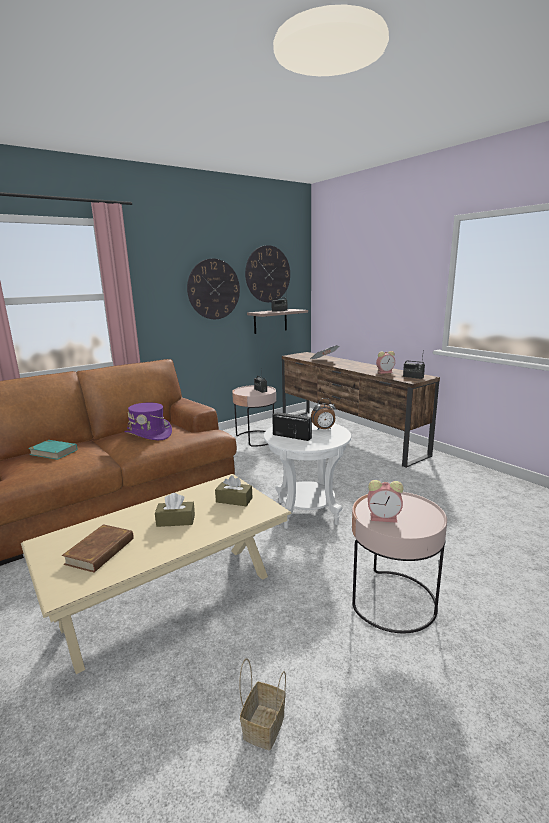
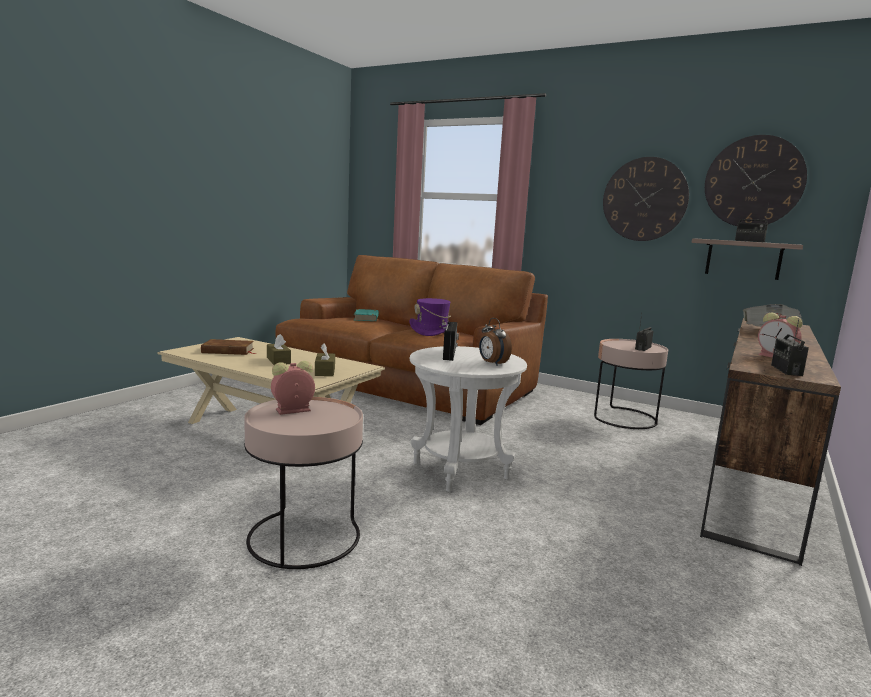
camera: 65 degrees right, 5 degrees down
basket [239,658,286,750] -> none
alarm clock [368,480,403,523] -> alarm clock turned 75 degrees clockwise [271,361,315,415]

